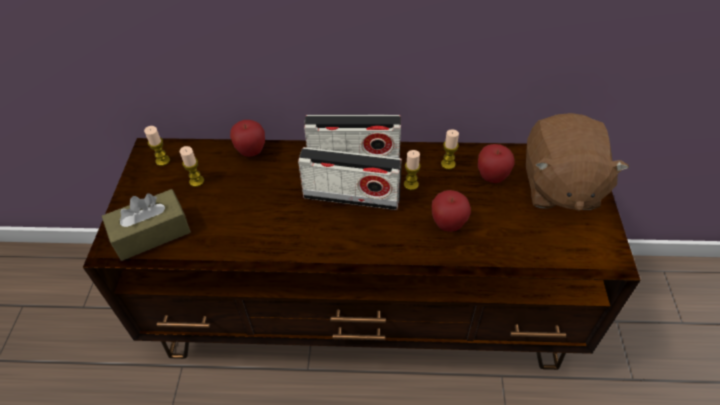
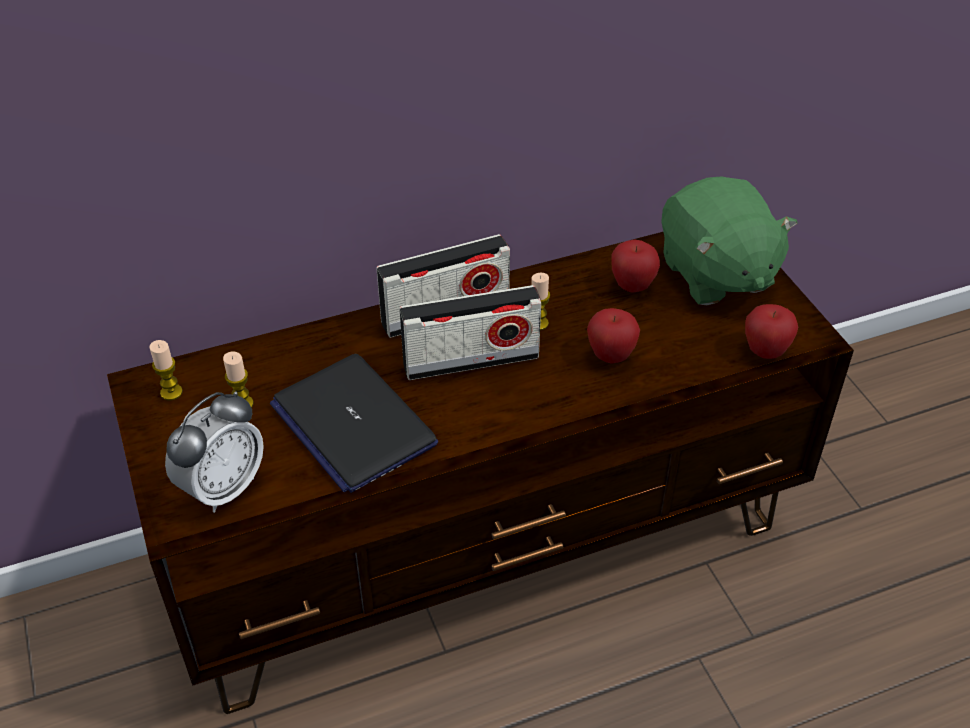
camera: 25 degrees left, 5 degrees down
brown tissue box [102,189,191,261] -> alarm clock [165,391,264,513]
apple [230,120,265,157] -> apple moved to [745,304,798,359]
candle [441,129,459,169] -> none
brown plush toy [526,113,629,211] -> green plush toy [661,176,798,305]
none -> laptop [270,354,438,493]

